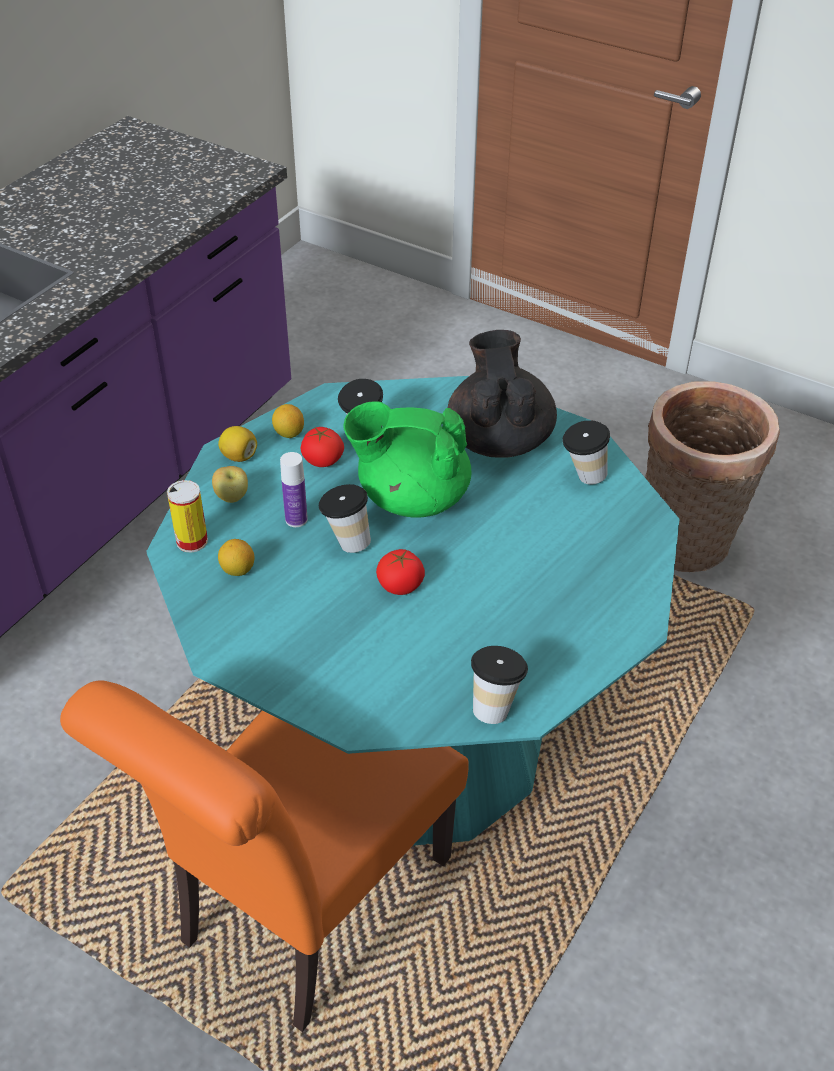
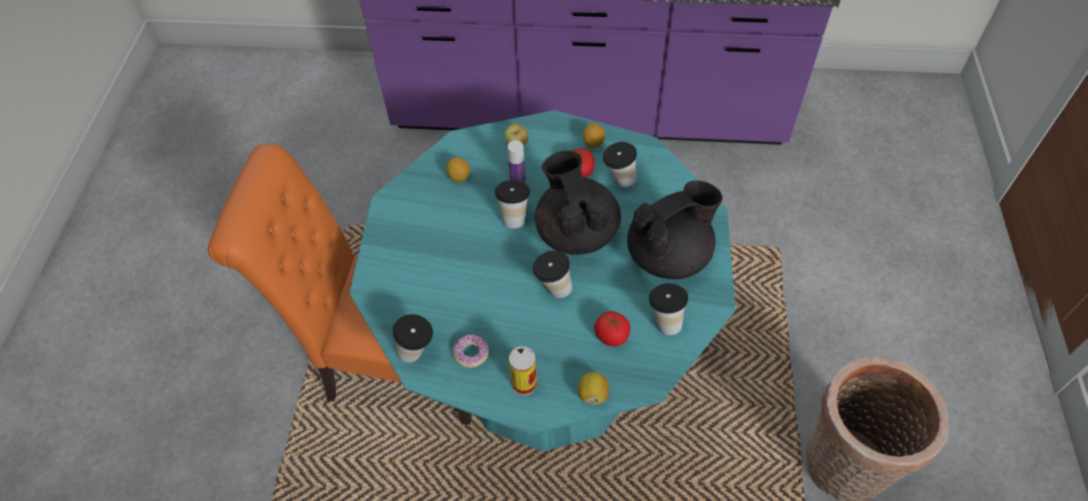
camera: 65 degrees right, 10 degrees up
can [167,480,208,553] -> can moved to [509,346,537,395]
lemon [218,426,257,462] -> lemon moved to [578,372,609,405]
green teapot [343,401,472,518] -> black teapot [535,151,621,255]
tomato [376,549,425,595] -> tomato moved to [594,311,631,346]
none -> donut [453,334,489,368]
none -> cup [533,250,572,298]

